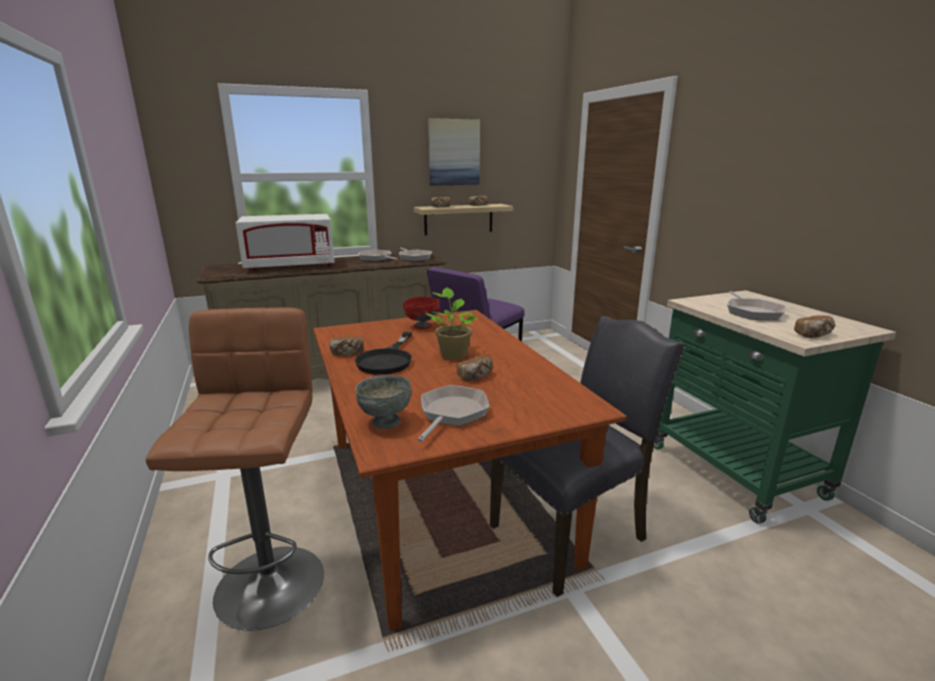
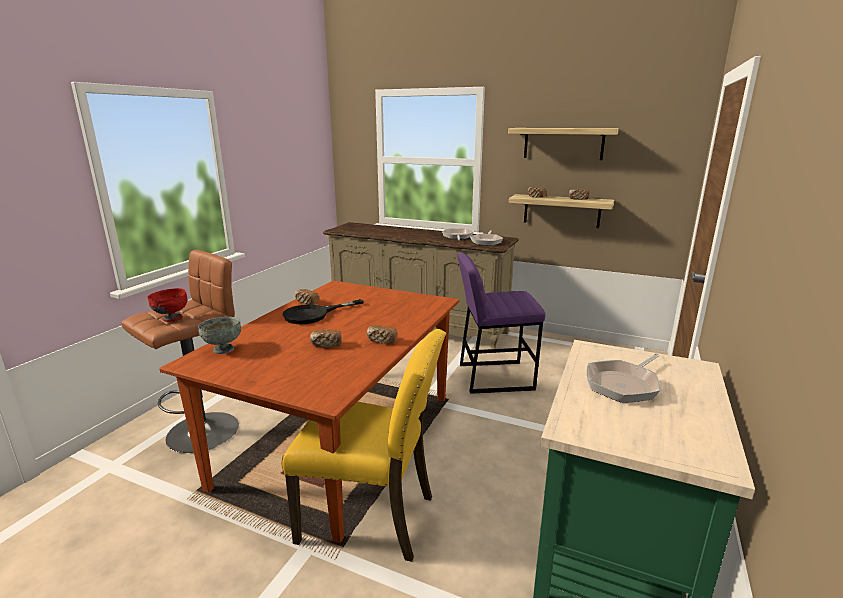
camera: 45 degrees right, 0 degrees up
white microwave [236,214,335,271] -> none
red bowl [403,296,440,329] -> red bowl moved to [147,288,187,322]
frying pan [417,385,489,442] -> none
potted plant [425,287,478,360] -> none
picture [428,118,480,186] -> shelf [508,128,619,160]
grey chair [490,316,686,597] -> yellow chair [281,329,446,562]
bread [794,315,835,338] -> bread moved to [367,325,398,344]

